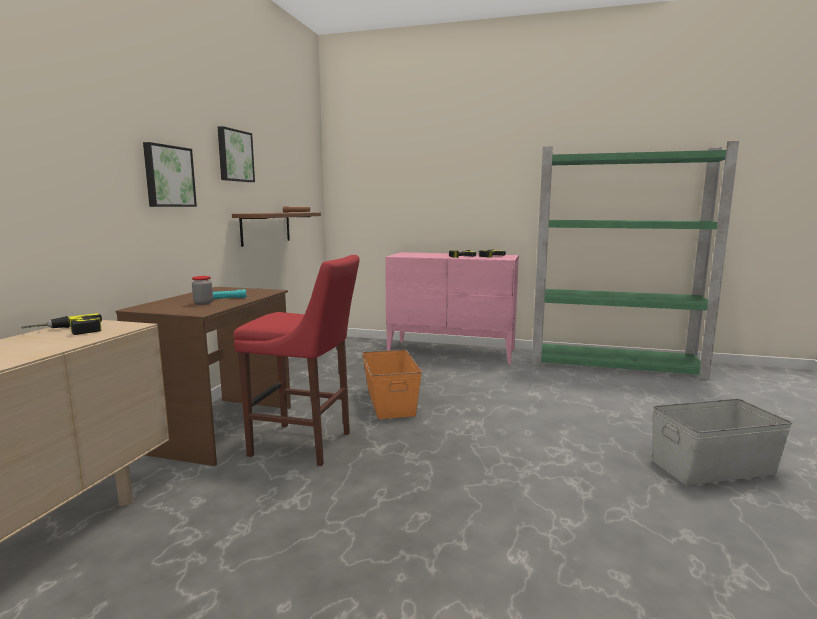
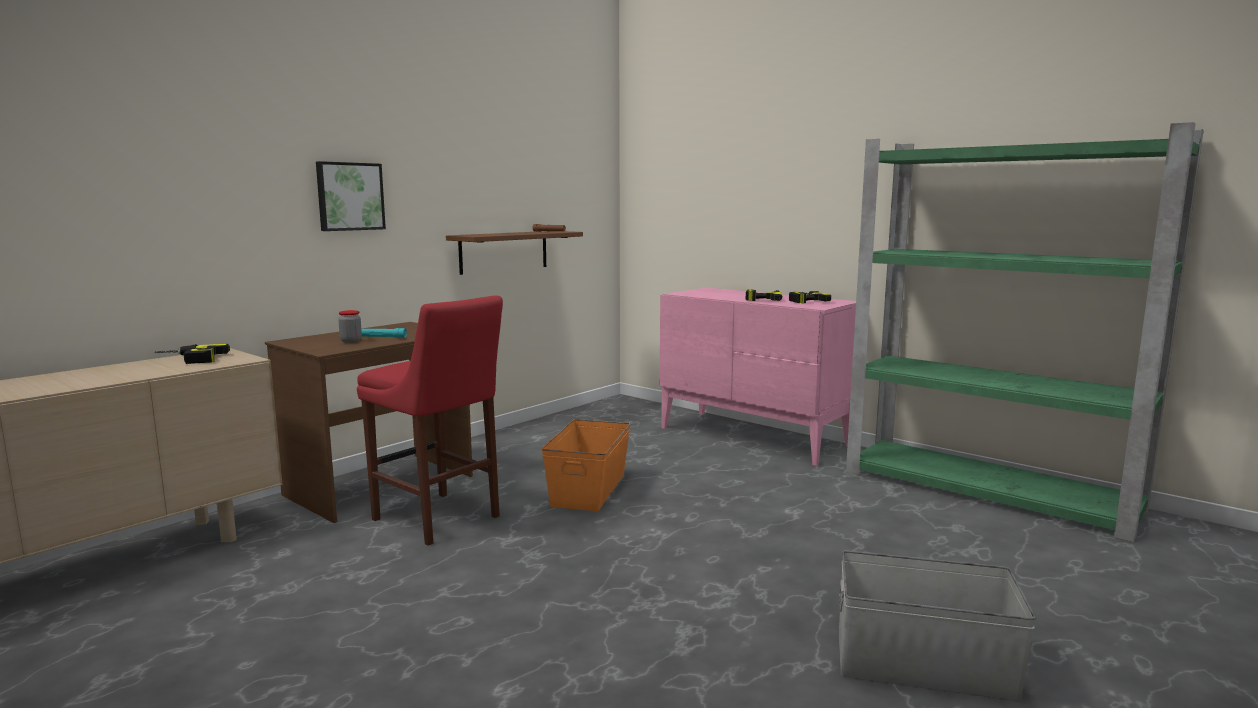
camera: 25 degrees right, 0 degrees up
picture [218,126,255,182] -> none

